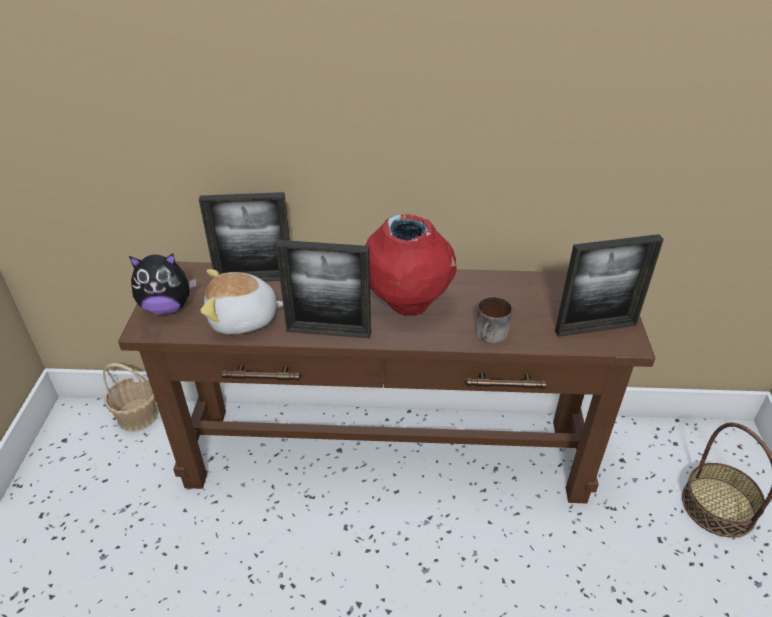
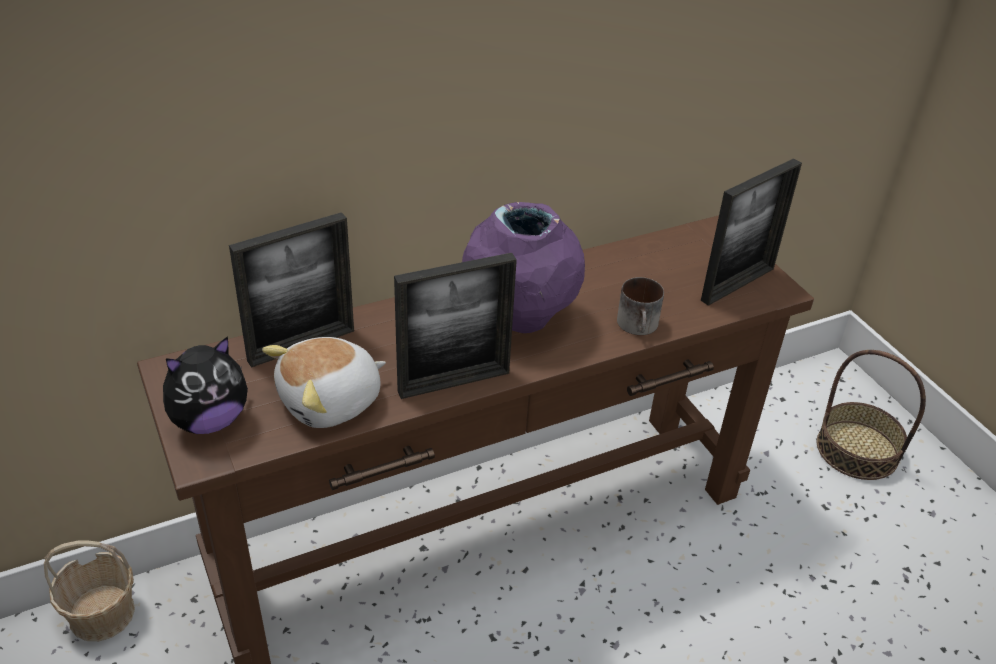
camera: 30 degrees left, 0 degrees up
red vase [365,214,457,316] -> purple vase [462,202,585,333]

